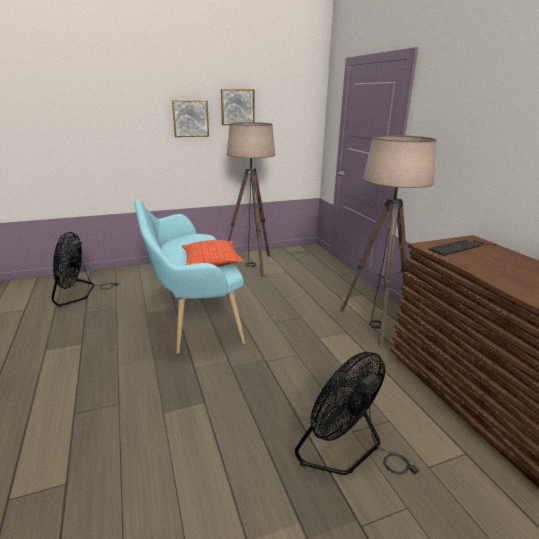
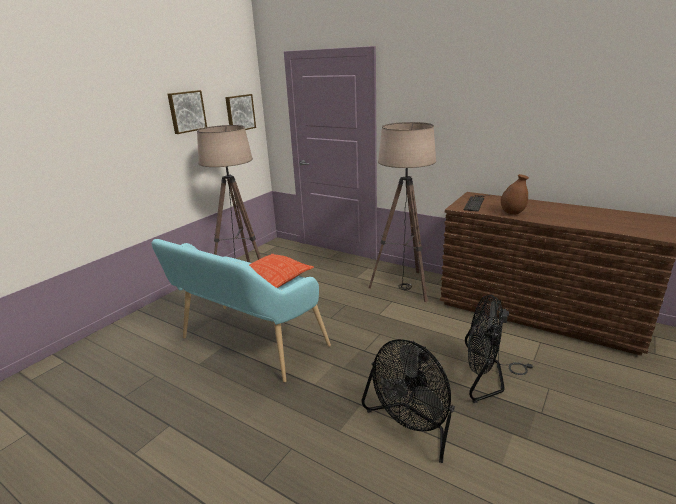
camera: 35 degrees left, 0 degrees up
black fan [51,232,118,308] -> black fan moved to [362,339,455,463]
picture [172,100,209,137] -> picture moved to [225,94,256,130]
none -> brown vase [501,174,529,215]

